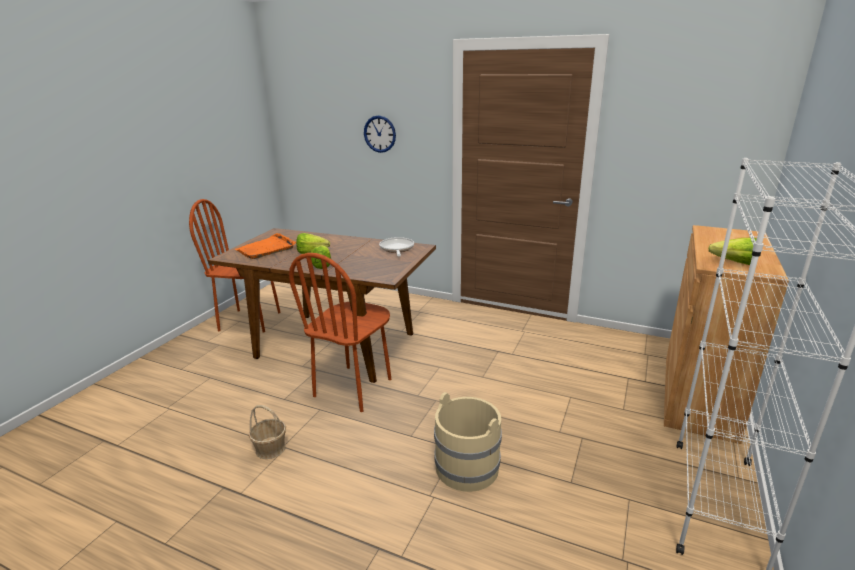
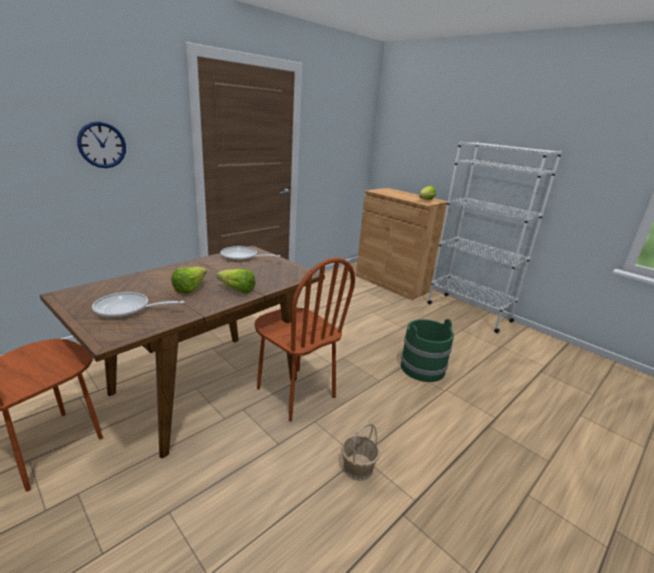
camera: 70 degrees left, 0 degrees up
orange tray [235,233,296,259] -> frying pan [92,292,185,319]
beige bucket [434,392,502,492] -> green bucket [401,319,454,382]

